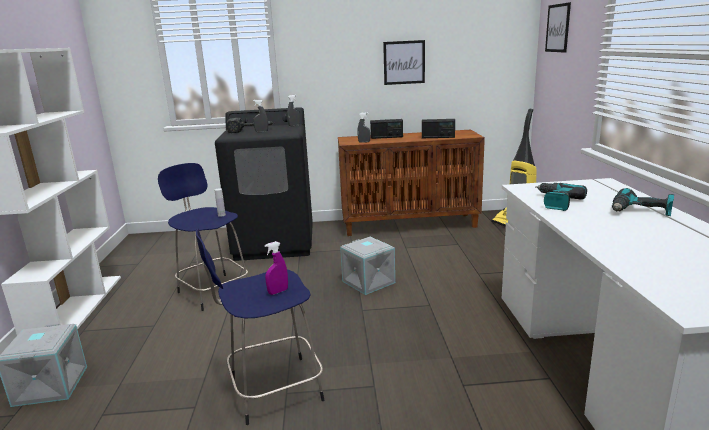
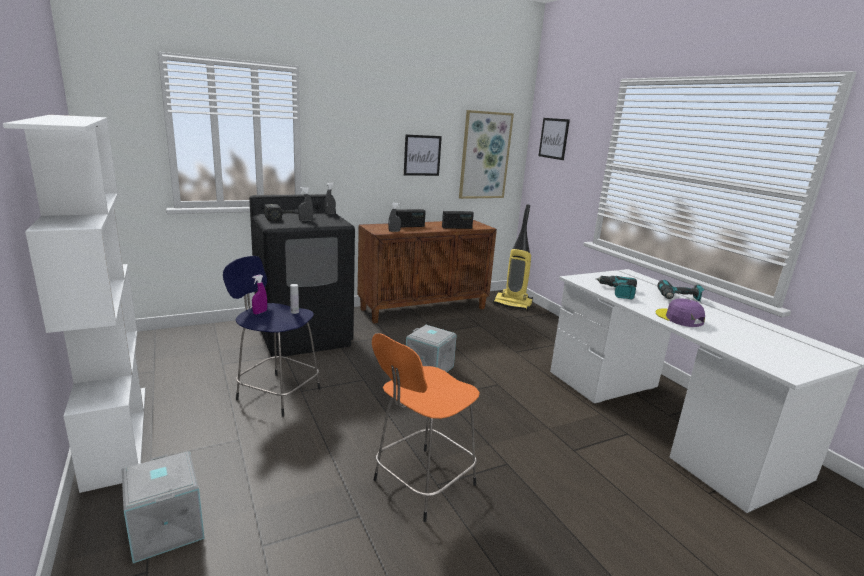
camera: 25 degrees left, 0 degrees up
blue stool [196,228,324,425] -> orange stool [372,333,480,522]
purple spray bottle [264,241,288,295] -> purple spray bottle moved to [252,274,267,315]
none -> picture [459,110,514,199]
none -> purple cap [656,298,705,327]

